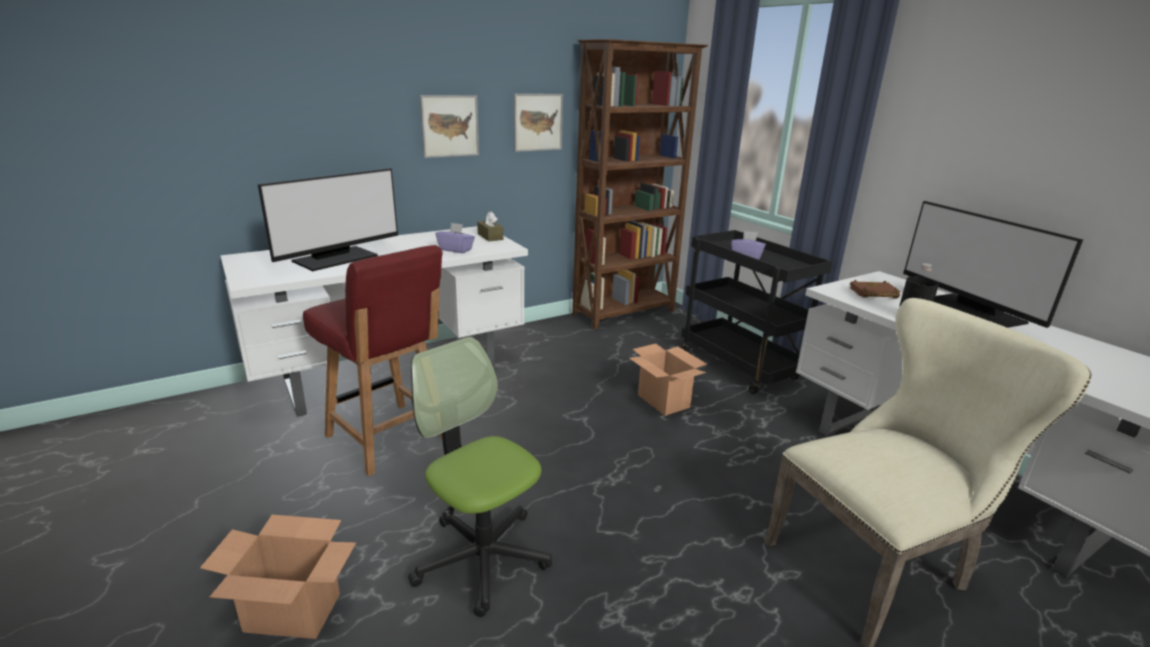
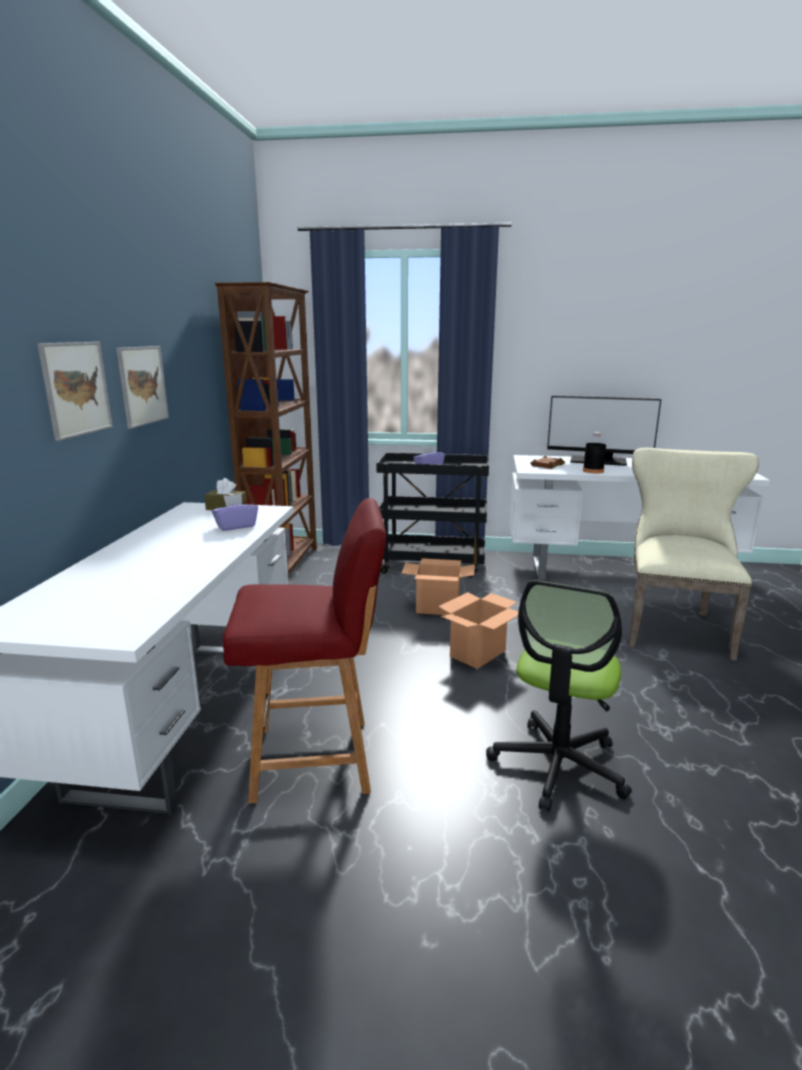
camera: 50 degrees left, 5 degrees down
cardboard box [200,515,356,639] -> cardboard box moved to [438,592,518,669]
monitor [258,168,398,271] -> none
office chair [408,337,552,617] -> office chair turned 60 degrees counterclockwise [486,580,632,811]
picture [514,94,563,152] -> picture moved to [37,342,113,441]

